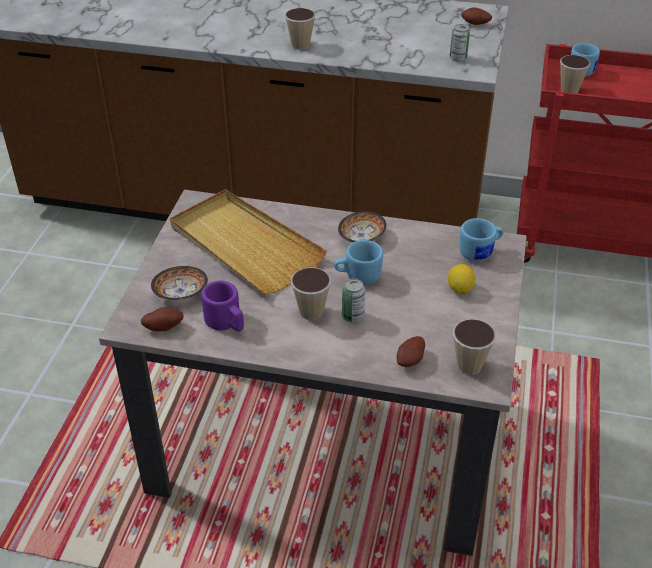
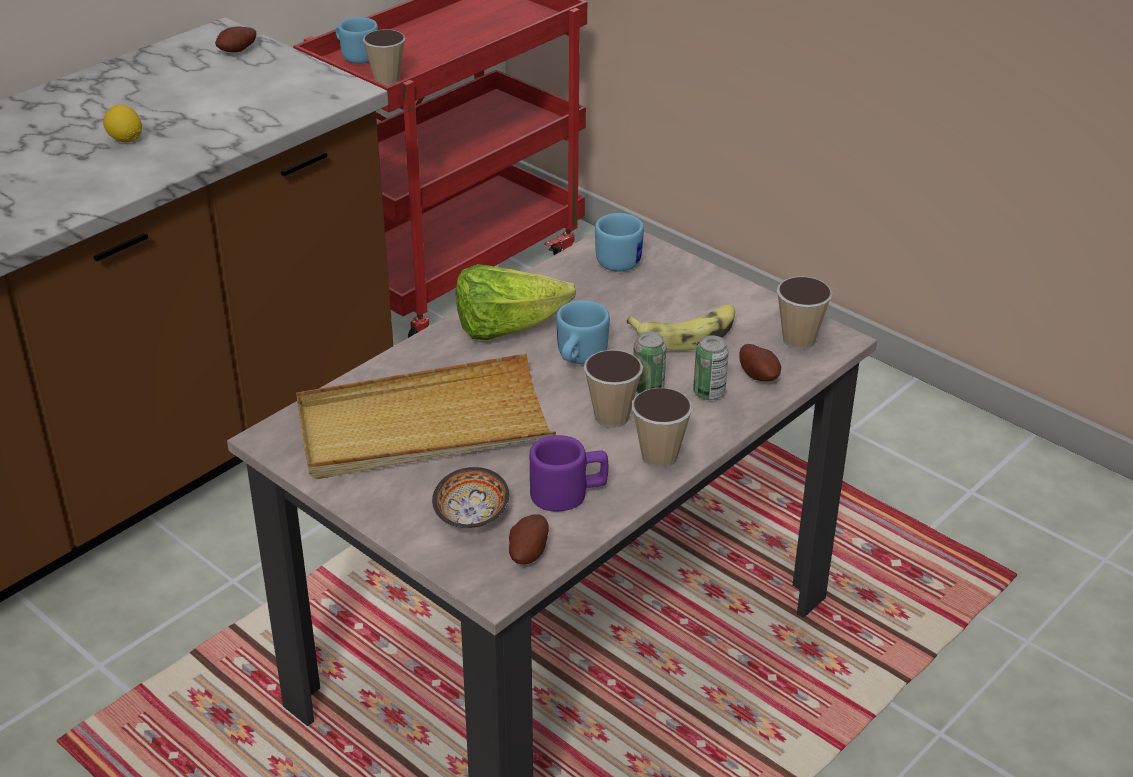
camera: 60 degrees left, 5 degrees down
cup [285,8,316,50] -> cup moved to [632,388,693,468]
bowl [338,211,386,243] -> lettuce [456,264,576,340]
lemon [448,264,475,294] -> lemon moved to [103,105,142,142]
can [450,24,470,61] -> can moved to [693,335,729,400]
none -> banana [627,305,735,351]

